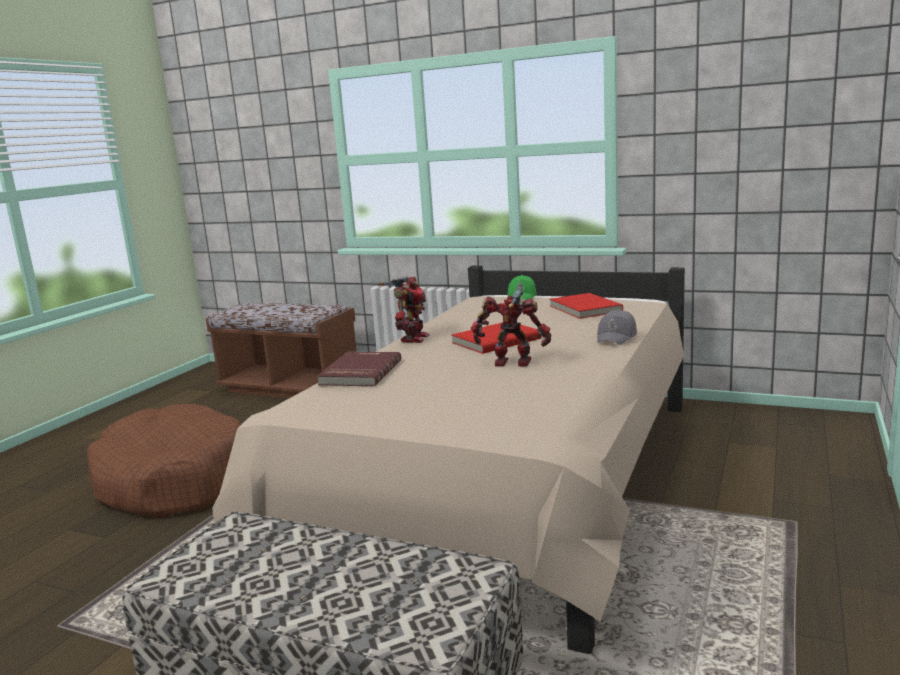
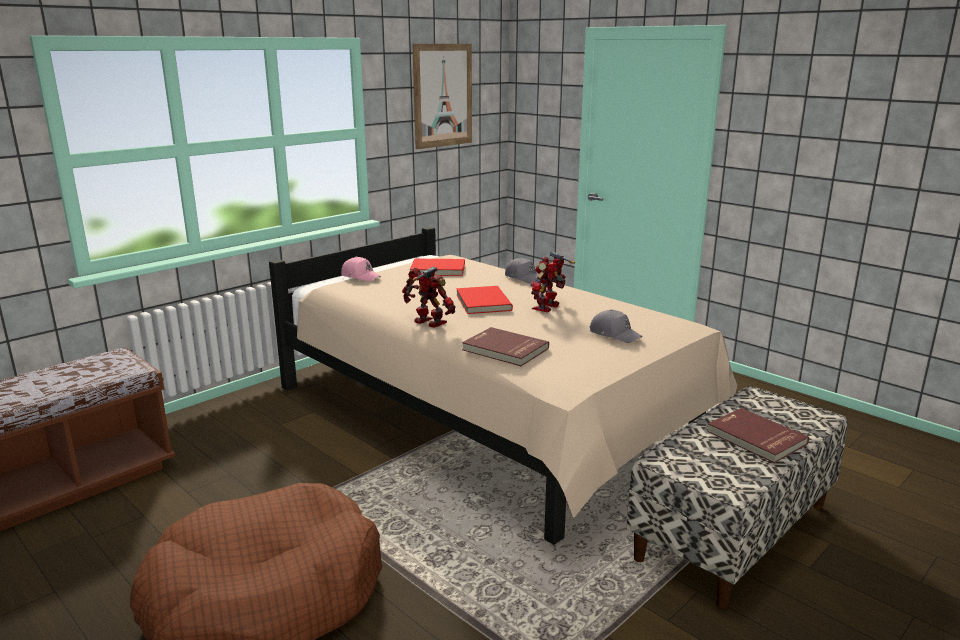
camera: 70 degrees left, 5 degrees up
green cap [507,275,537,300] -> pink cap [341,257,381,281]
none -> picture [412,44,472,149]
none -> grey cap [590,310,643,343]
none -> red book [707,408,809,463]

